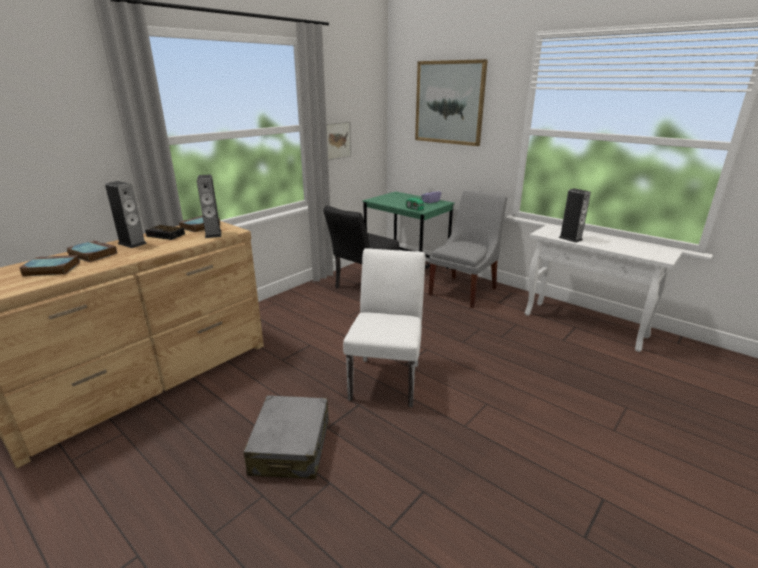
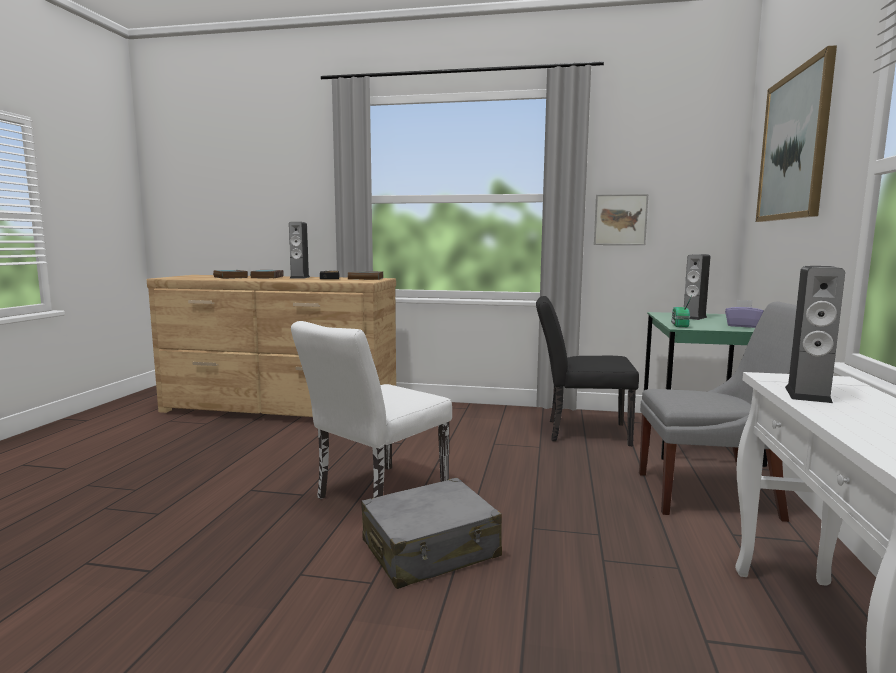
camera: 60 degrees right, 15 degrees down
speaker [197,175,221,238] -> speaker moved to [684,254,710,320]
grey suitcase [244,395,329,480] -> grey suitcase moved to [361,478,502,589]
white chair [343,248,425,407] -> white chair turned 150 degrees clockwise [291,321,452,499]

